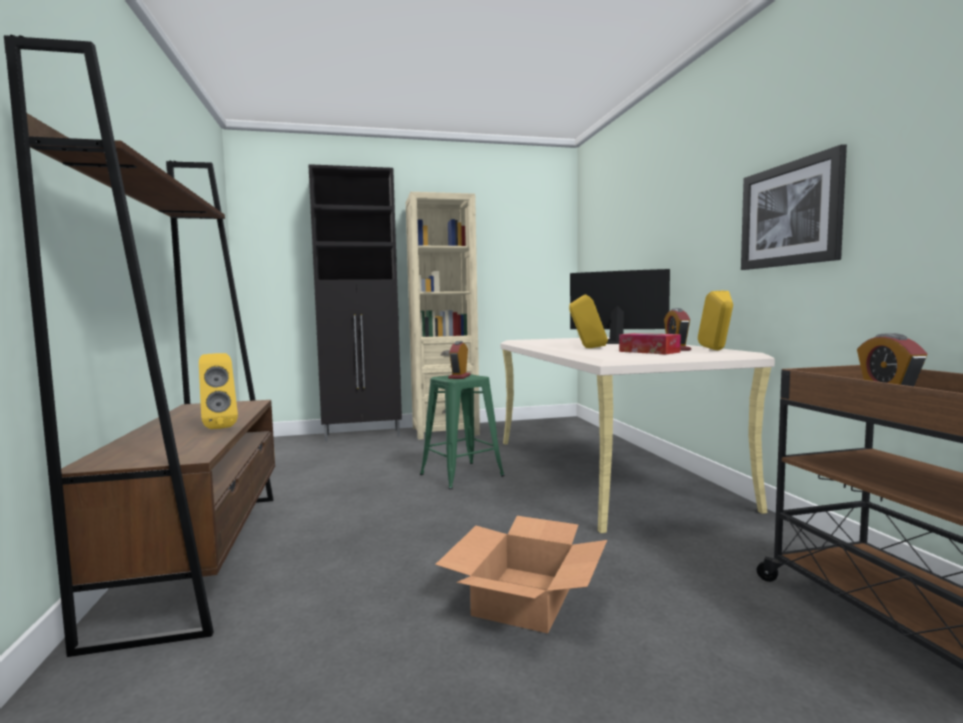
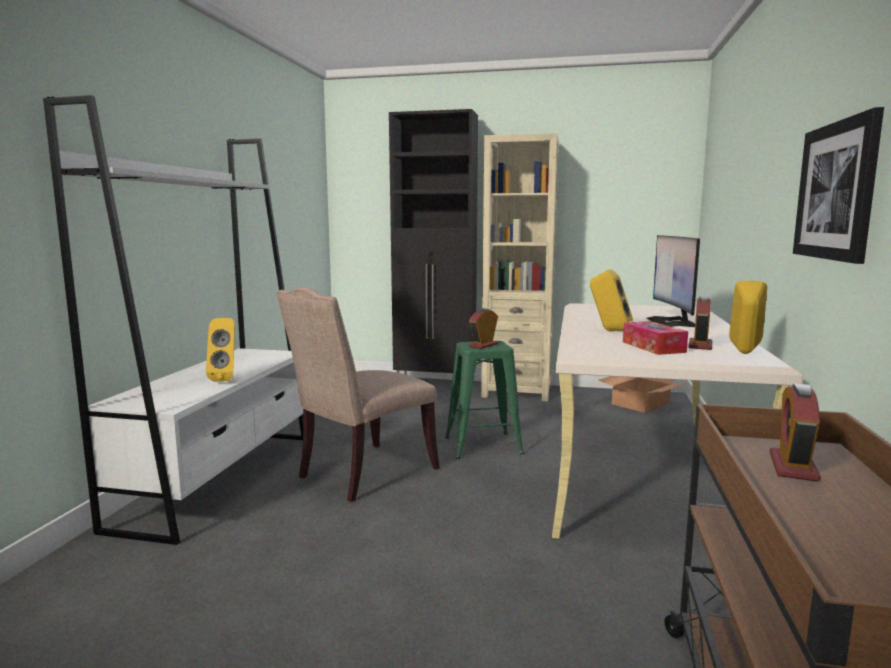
camera: 25 degrees right, 5 degrees up
brown bookcase [4,35,275,657] -> white bookcase [43,95,303,545]
cardboard box [435,516,607,633] -> cardboard box moved to [599,376,686,413]
monitor [570,269,670,344] -> monitor turned 135 degrees counterclockwise [646,235,700,327]
none -> beige chair [277,287,440,502]

